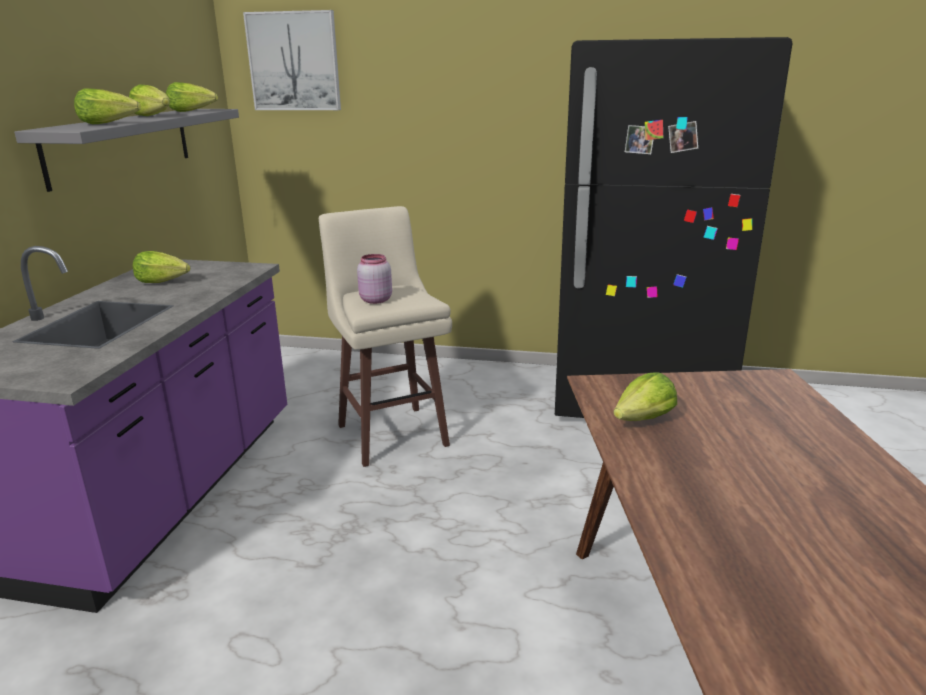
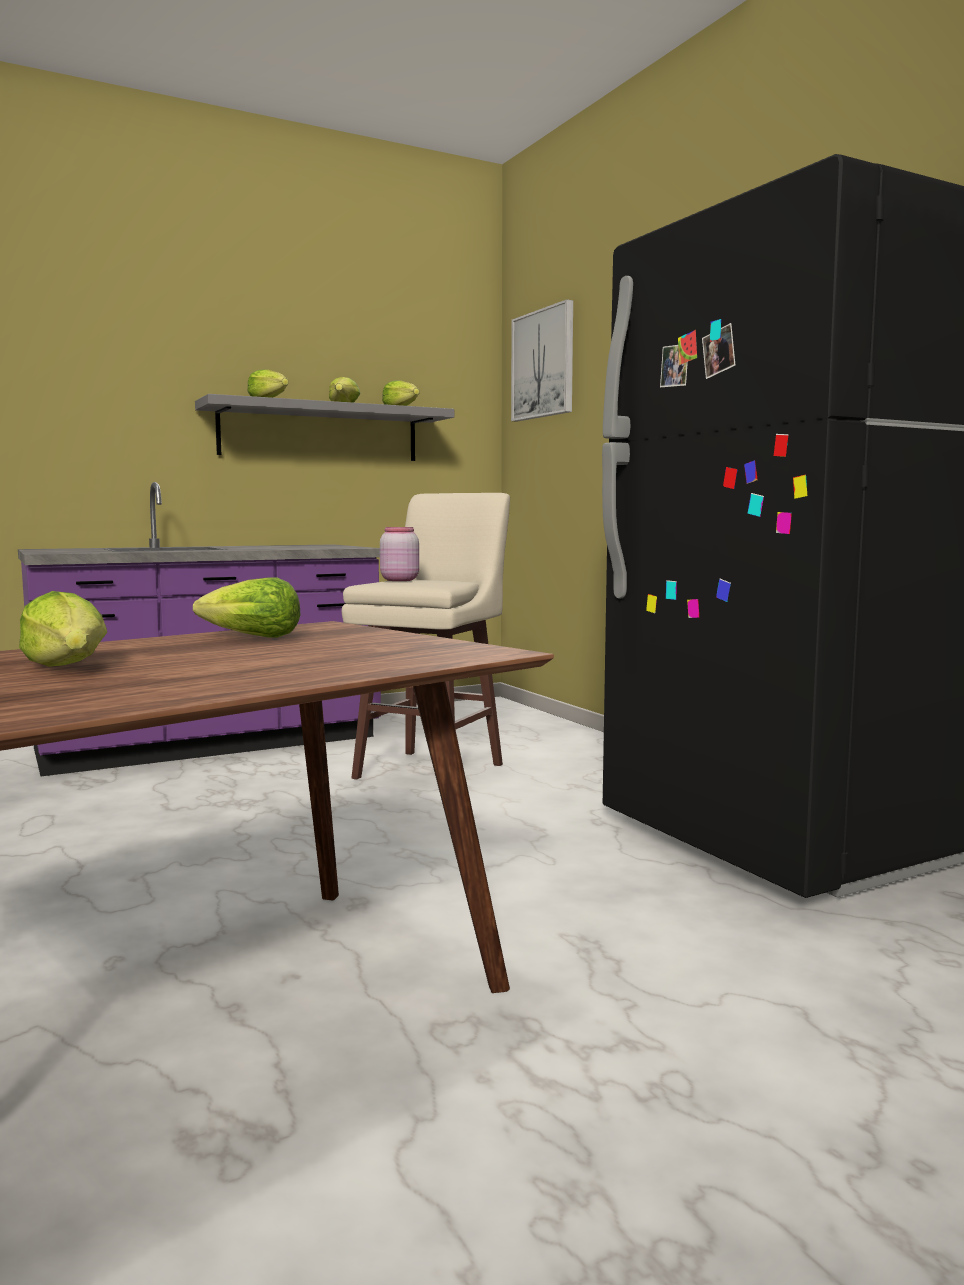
camera: 50 degrees right, 15 degrees down
lettuce [133,251,191,283] -> lettuce moved to [19,591,107,667]

